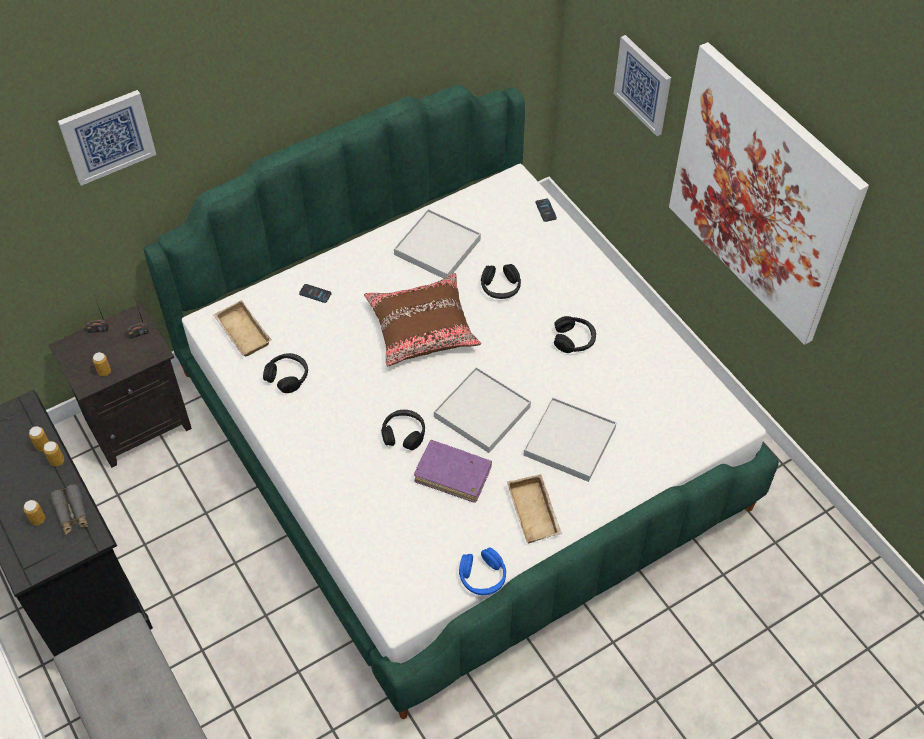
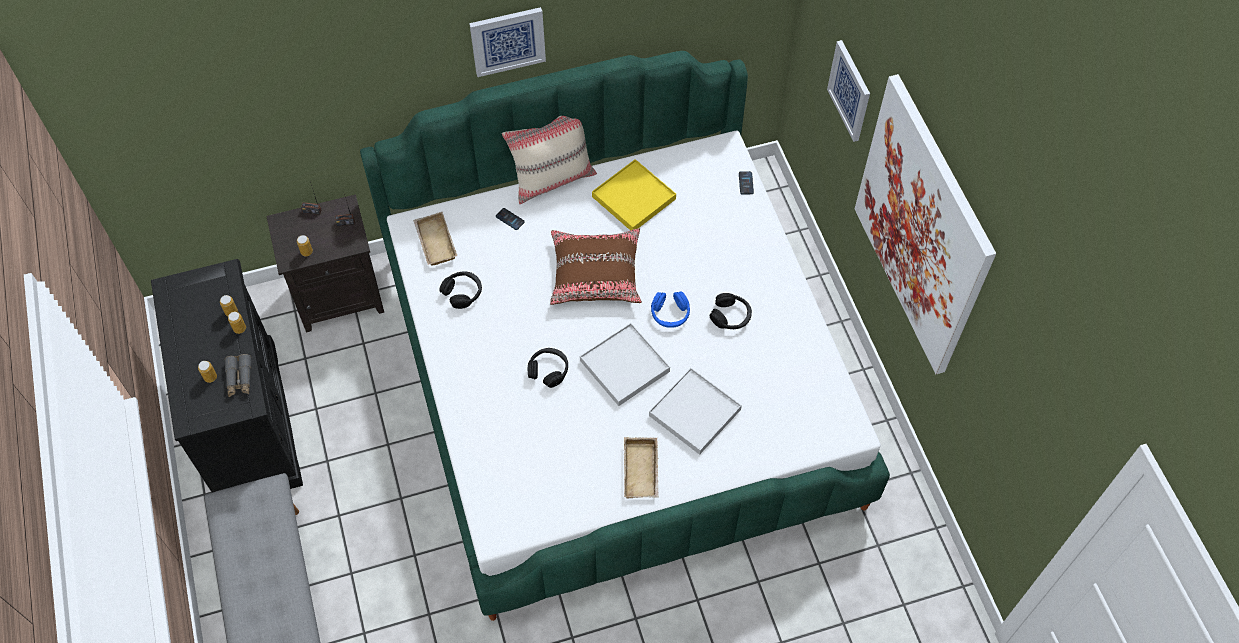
camera: 15 degrees right, 5 degrees up
picture [58,90,156,186] -> picture moved to [469,7,546,77]
white tray [394,209,481,279] -> yellow tray [592,159,676,230]
purple book [414,440,492,503] -> none
blue headphones [459,547,506,595] -> blue headphones moved to [651,291,690,328]
black headphones [481,264,521,299] -> none
none -> beige pillow [502,116,597,204]

